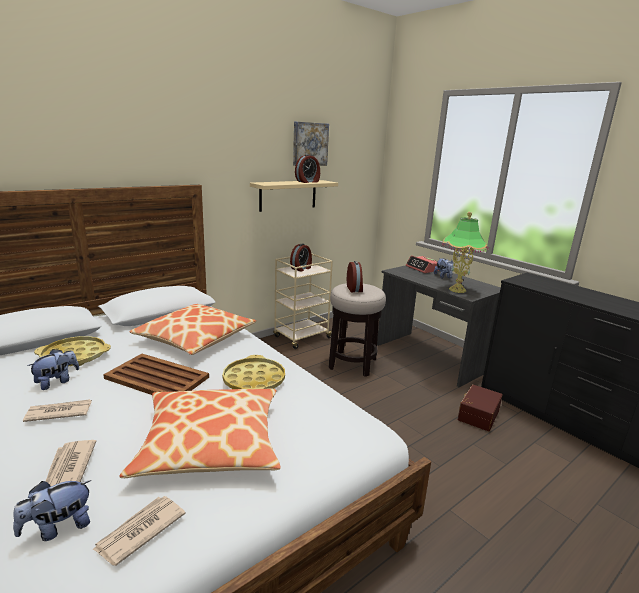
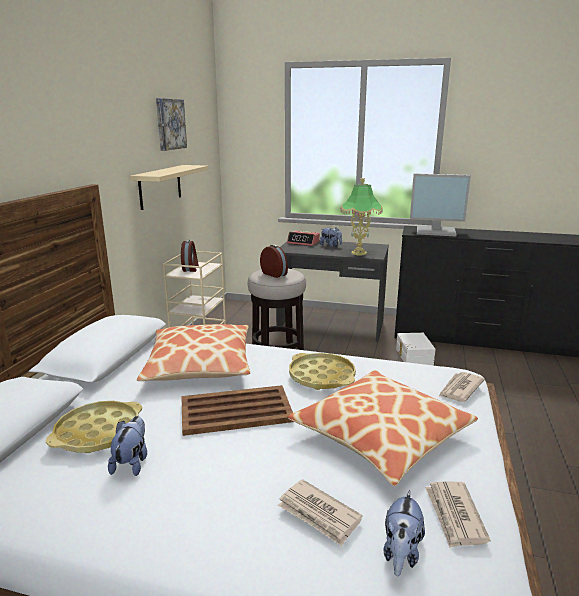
camera: 35 degrees left, 0 degrees up
newspaper [23,399,92,422] -> newspaper moved to [438,372,485,402]
alarm clock [295,154,320,183] -> none
brown storage box [457,384,503,431] -> white storage box [396,333,436,365]
none -> monitor [410,173,471,236]

